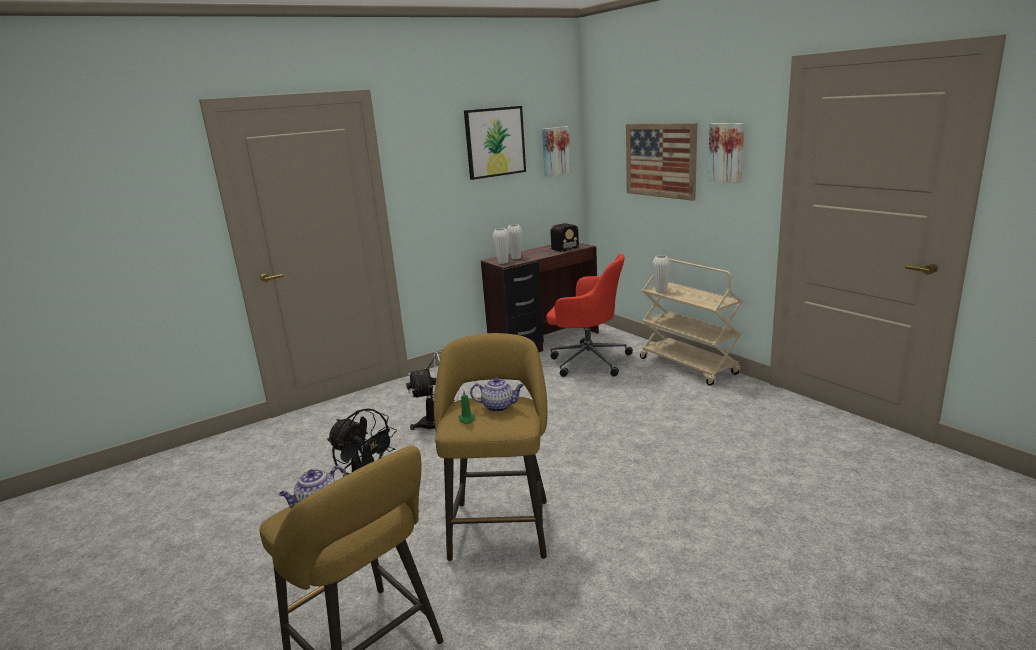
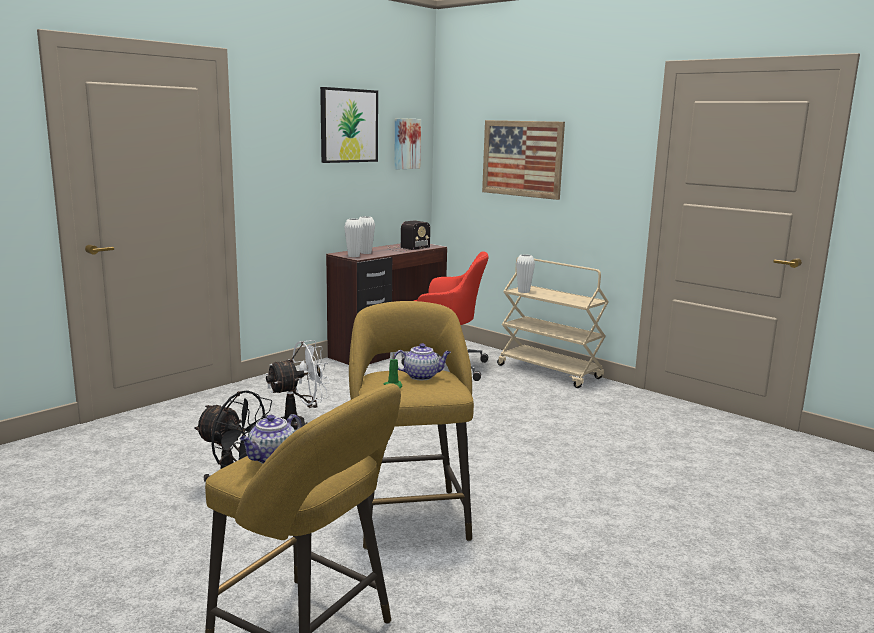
camera: 15 degrees left, 5 degrees down
picture [708,123,744,183] -> none

